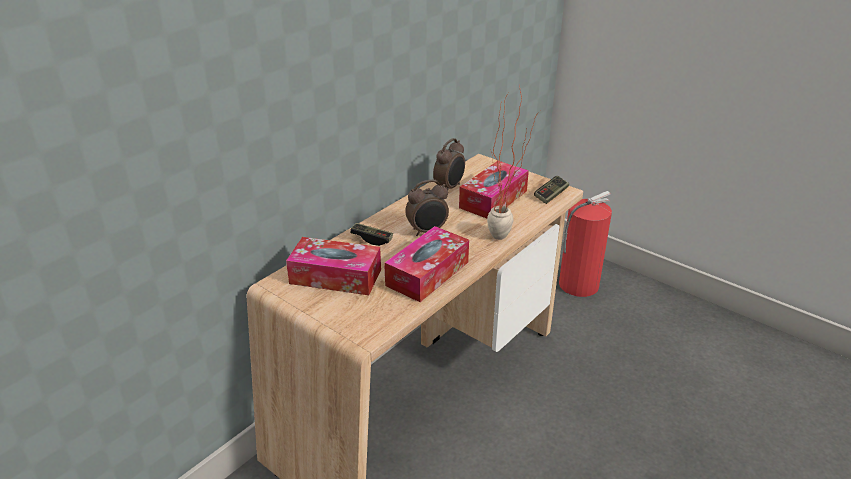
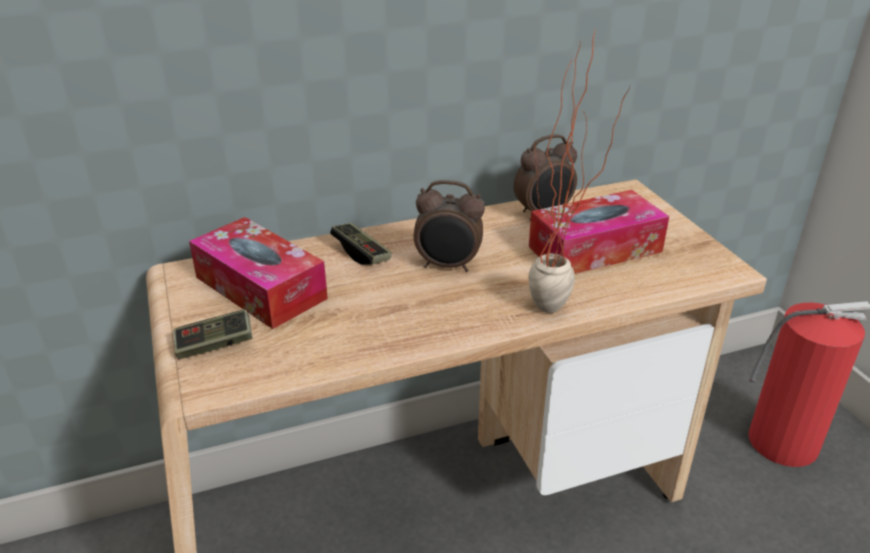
camera: 30 degrees right, 0 degrees up
tissue box [384,226,469,302] -> none
game controller [534,176,569,204] -> game controller moved to [173,310,252,359]

